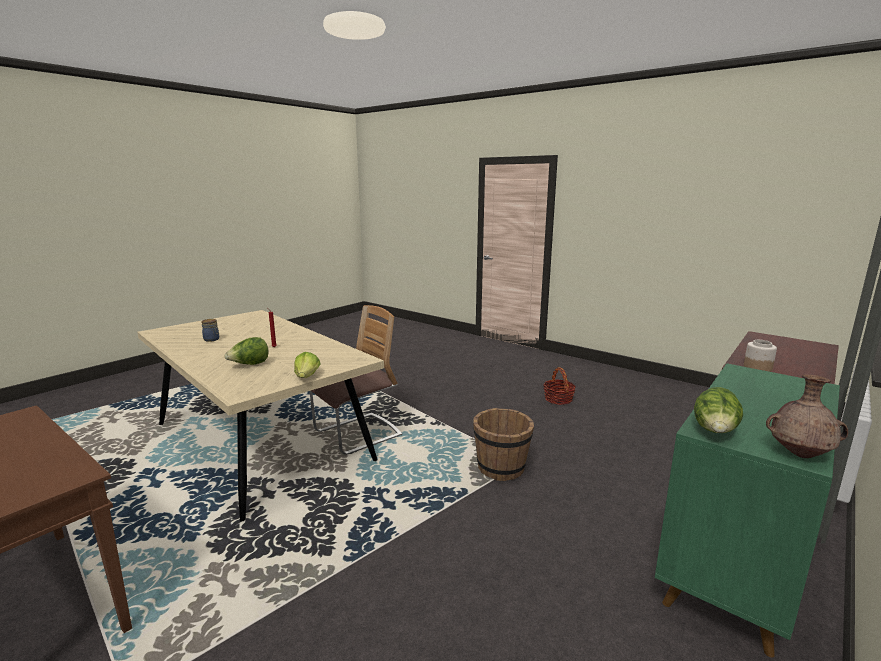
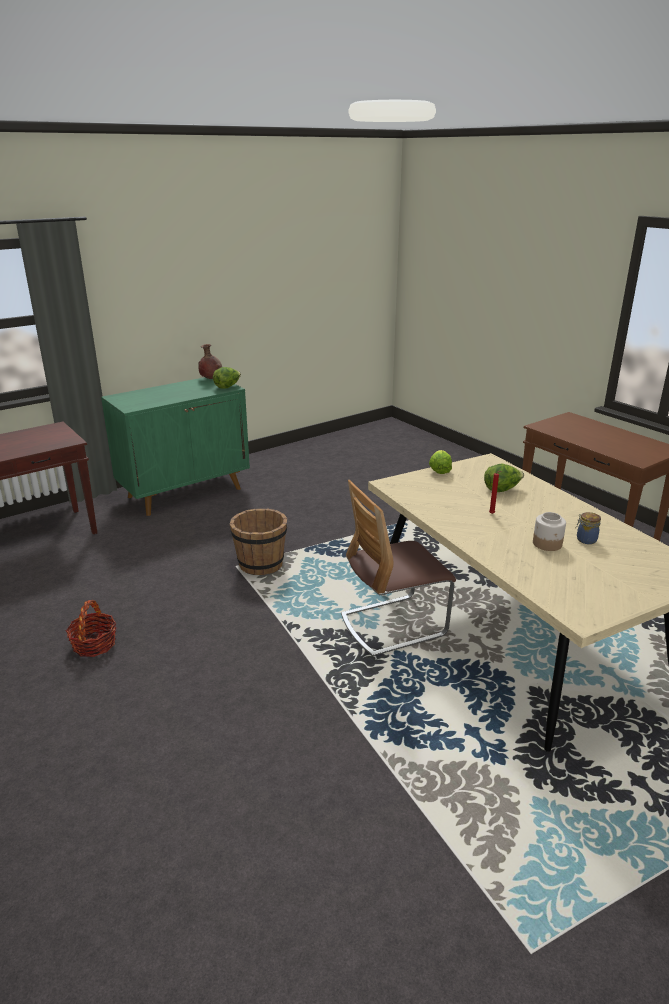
camera: 165 degrees left, 10 degrees up
jar [744,340,777,372] -> jar moved to [533,512,566,551]

